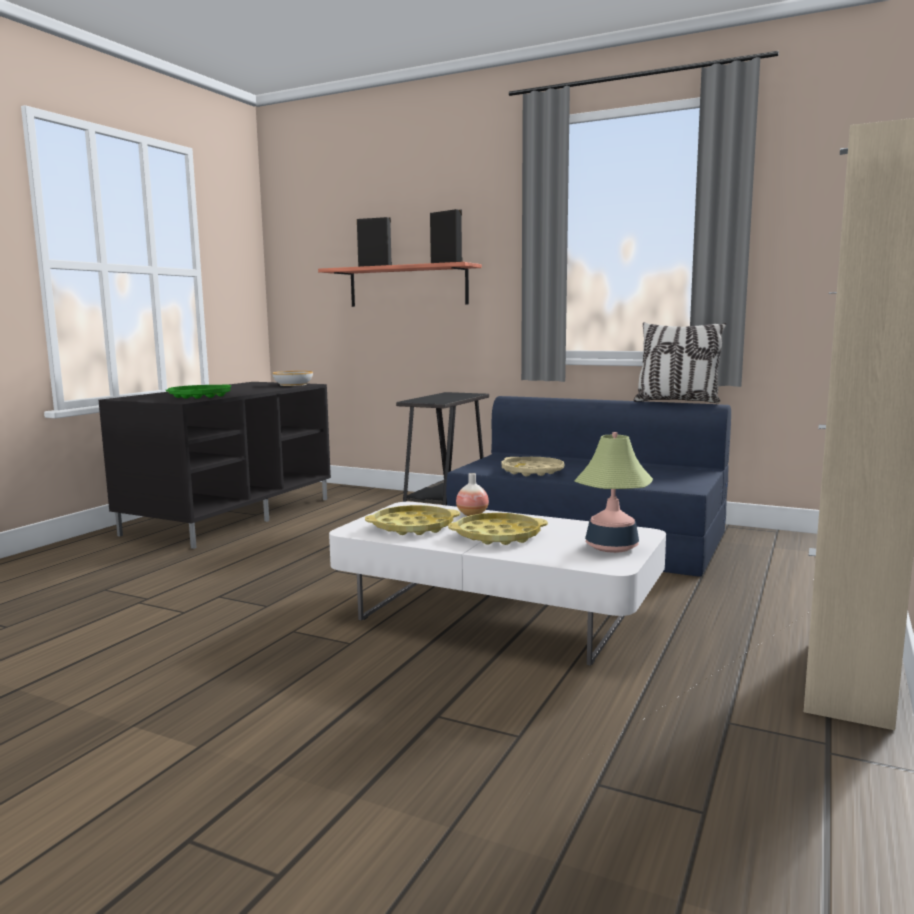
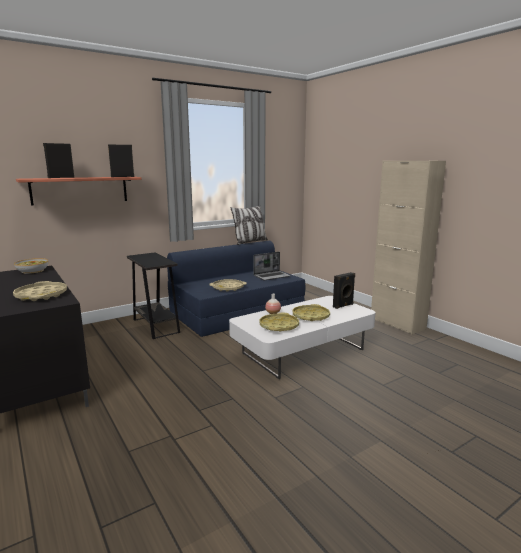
camera: 60 degrees left, 5 degrees up
green tray [166,385,231,399] -> beige tray [13,281,67,301]
table lamp [574,432,653,553] -> black speaker [333,272,355,309]
none -> laptop [253,252,291,281]

